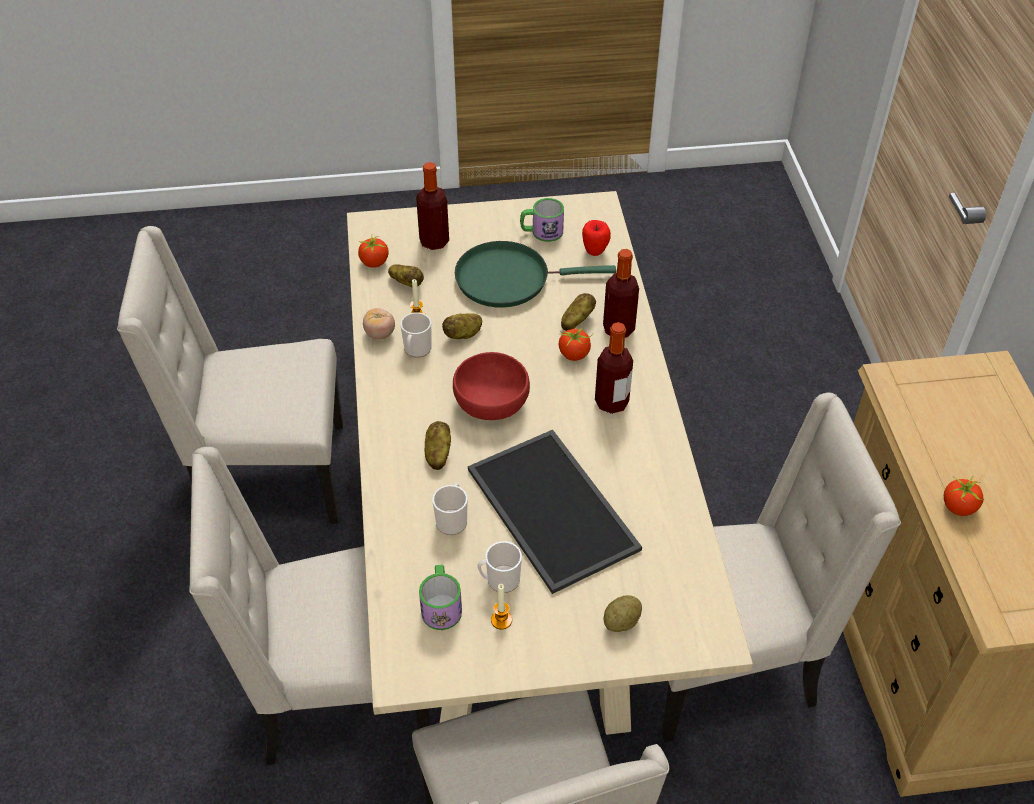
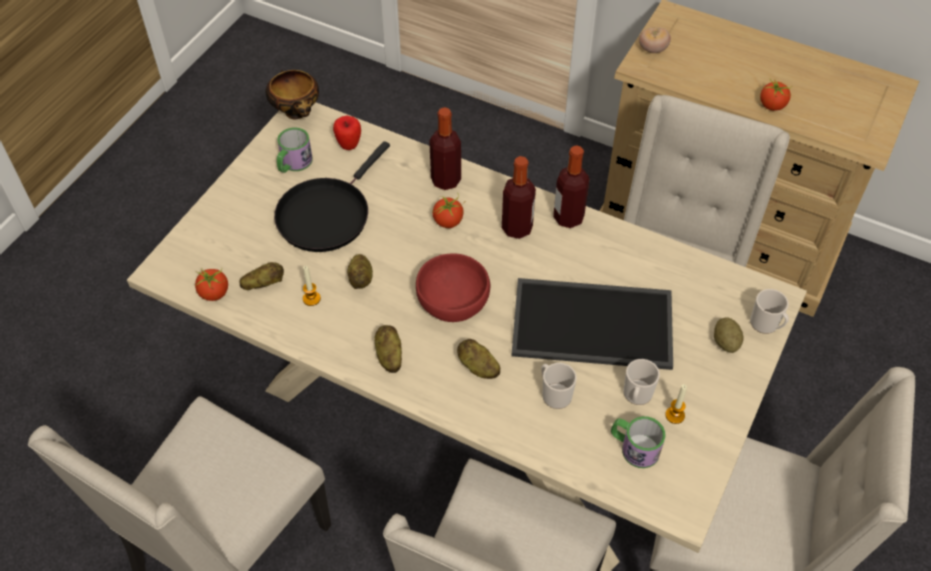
camera: 55 degrees left, 5 degrees up
tomato [363,308,395,340] -> tomato moved to [639,27,671,53]
mug [400,312,432,358] -> mug moved to [750,289,789,334]
bottle [416,162,449,250] -> bottle moved to [553,145,589,228]
green frying pan [455,241,616,308] -> black frying pan [274,141,390,252]
potato [561,293,596,331] -> potato moved to [374,325,402,373]
none -> bowl [265,70,319,119]

